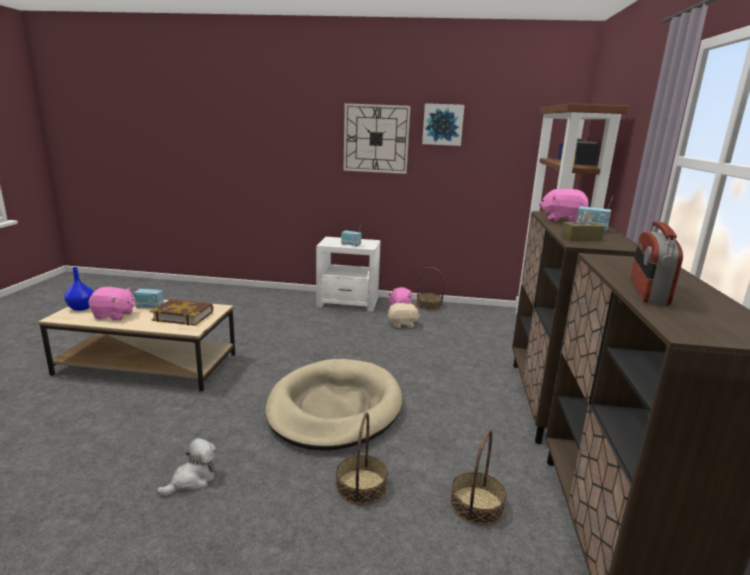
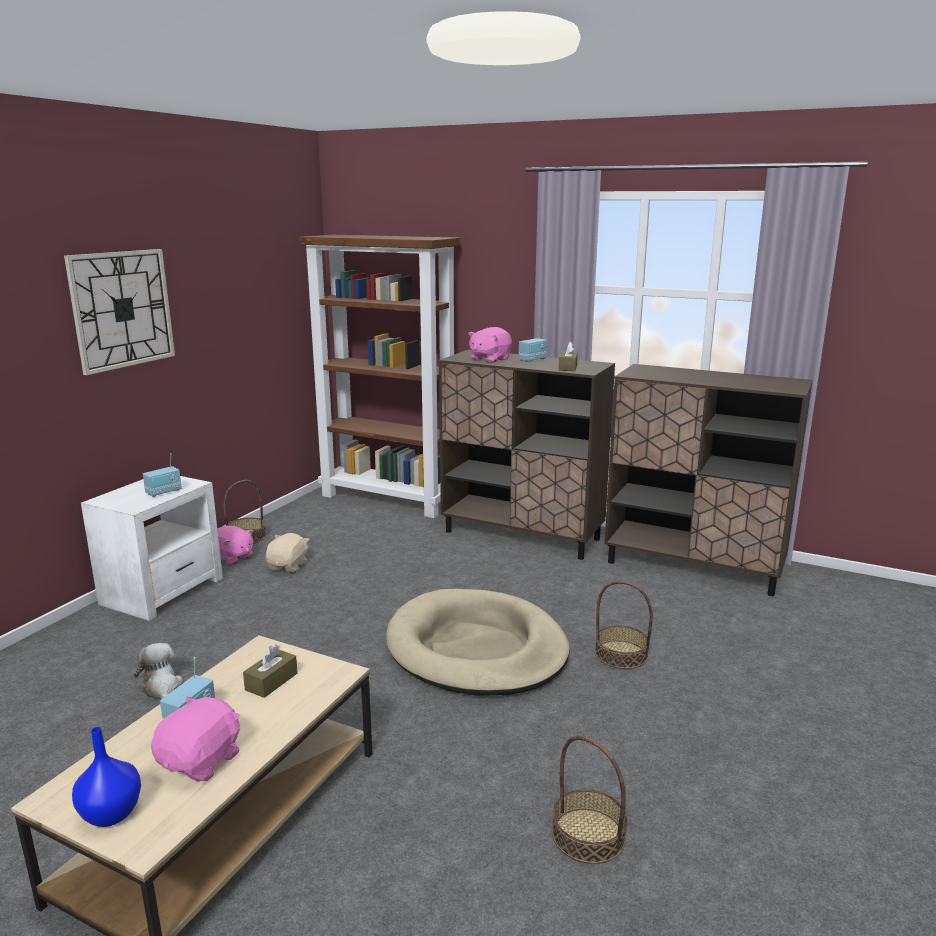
camera: 70 degrees left, 0 degrees up
book [150,299,213,326] -> brown tissue box [243,644,298,698]
plush toy [157,438,216,496] -> plush toy moved to [134,643,183,700]
picture [422,103,465,146] -> none
basket [450,430,507,526] -> basket moved to [552,736,627,864]
radio [631,221,683,305] -> none

